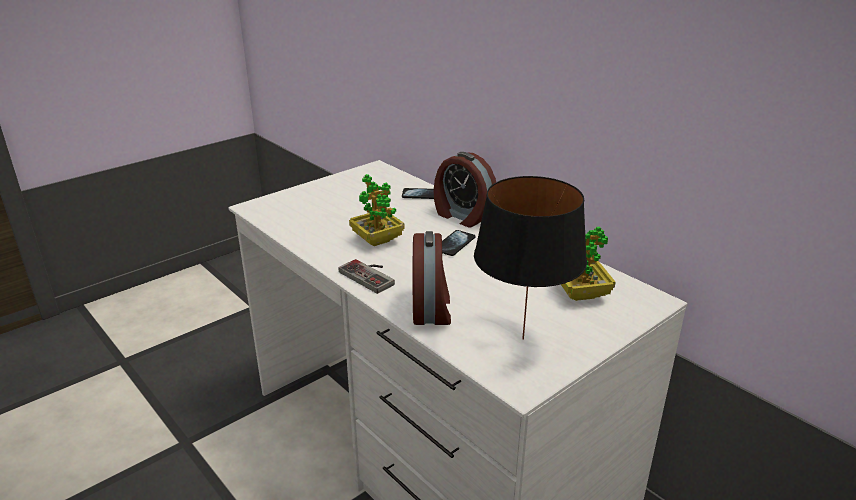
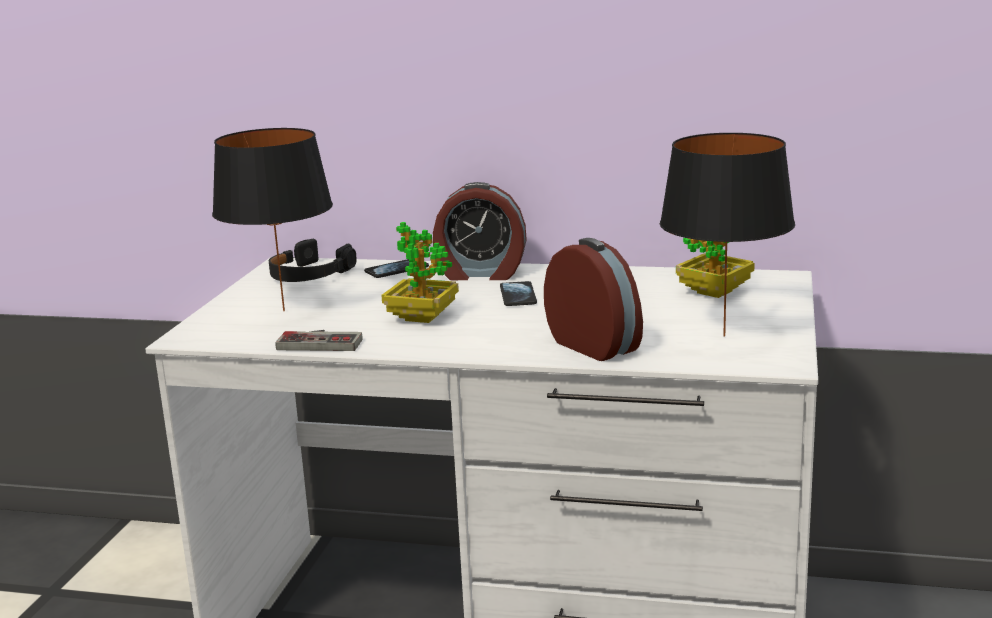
camera: 35 degrees left, 10 degrees down
game controller [339,259,395,294] -> game controller moved to [276,330,363,351]
none -> black table lamp [212,128,333,311]
none -> black headphones [269,239,357,282]

